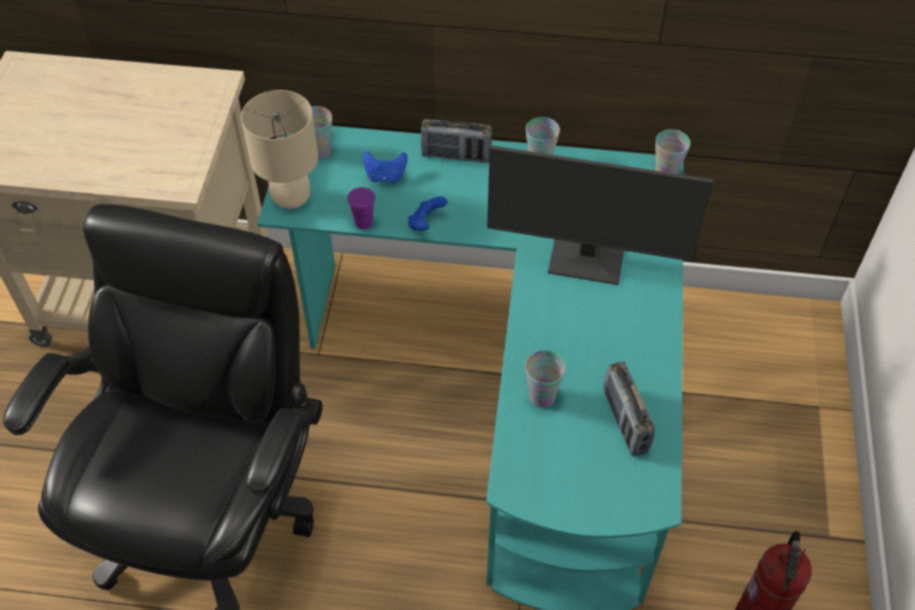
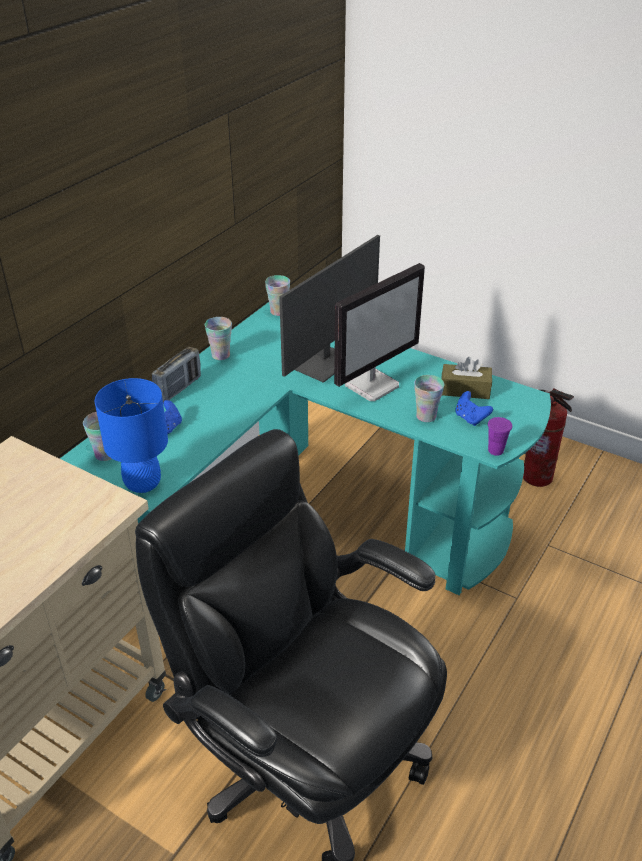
camera: 65 degrees left, 15 degrees down
beige table lamp [241,90,318,209] -> blue table lamp [95,378,168,493]
purple cup [347,187,375,229] -> purple cup moved to [488,417,512,456]
blue game controller [408,196,448,231] -> blue game controller moved to [455,391,493,426]
radio [603,362,655,456] -> brown tissue box [441,357,492,399]
none -> monitor [334,263,425,401]

